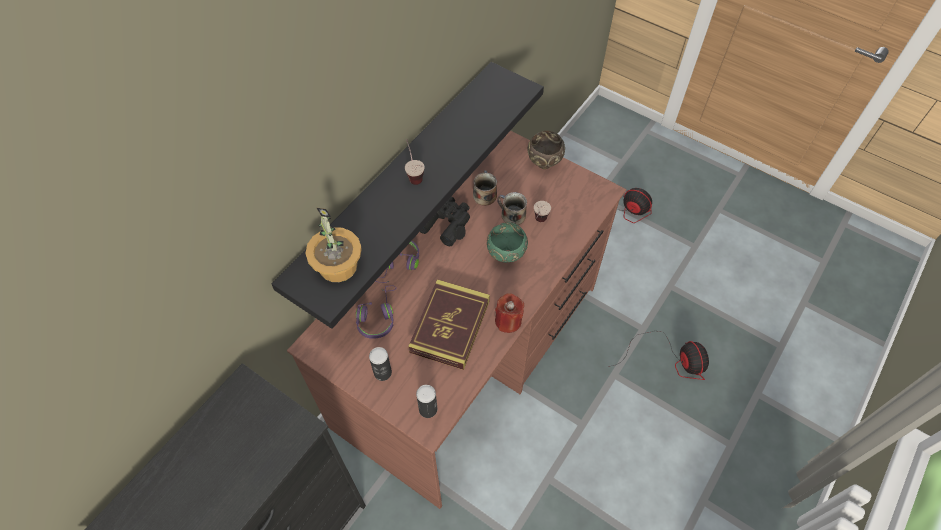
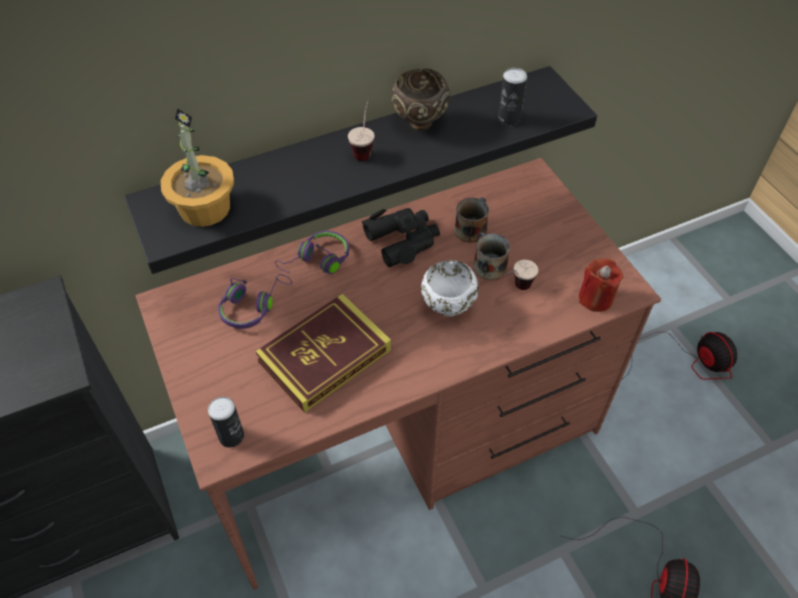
camera: 30 degrees right, 5 degrees down
can [369,347,392,381] -> can moved to [498,68,527,125]
green bowl [487,222,528,263] -> white bowl [421,260,479,316]
red candle [495,293,524,333] -> red candle moved to [578,258,623,312]
brown bowl [527,131,565,169] -> brown bowl moved to [392,69,450,130]

